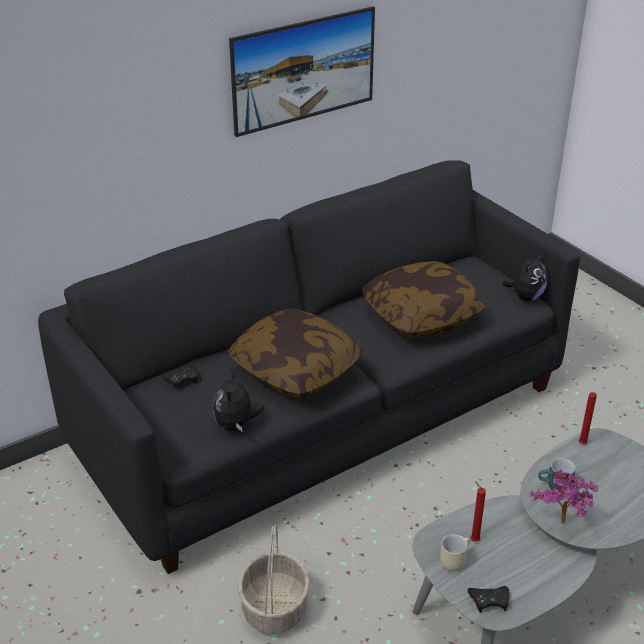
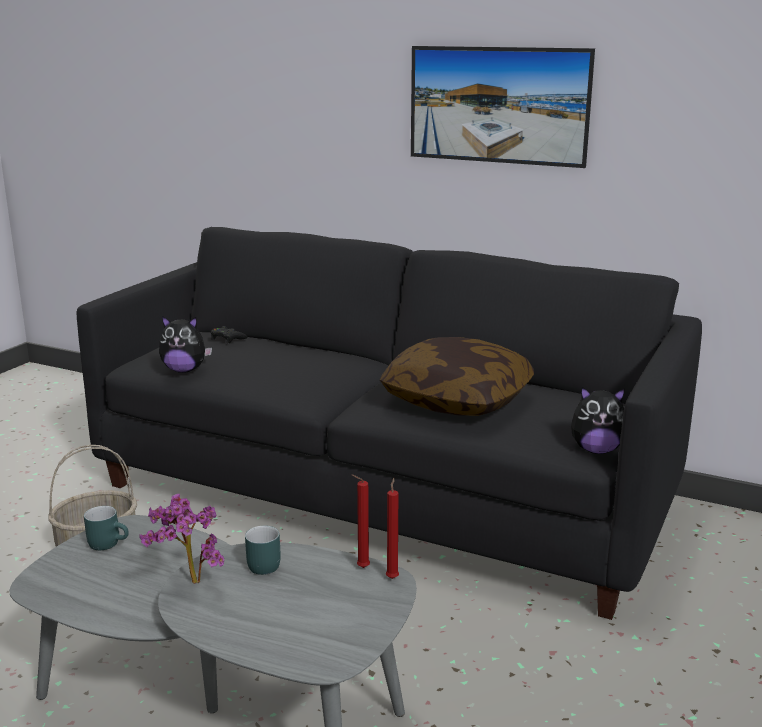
camera: 60 degrees right, 15 degrees down
plush toy [213,370,265,432] -> plush toy turned 150 degrees counterclockwise [159,316,212,373]
pillow [228,308,362,399] -> none
beige mug [440,534,470,572] -> turquoise mug [84,506,129,550]
black game controller [467,586,510,613] -> none
red candle [471,481,486,542] -> red candle moved to [386,478,399,579]

